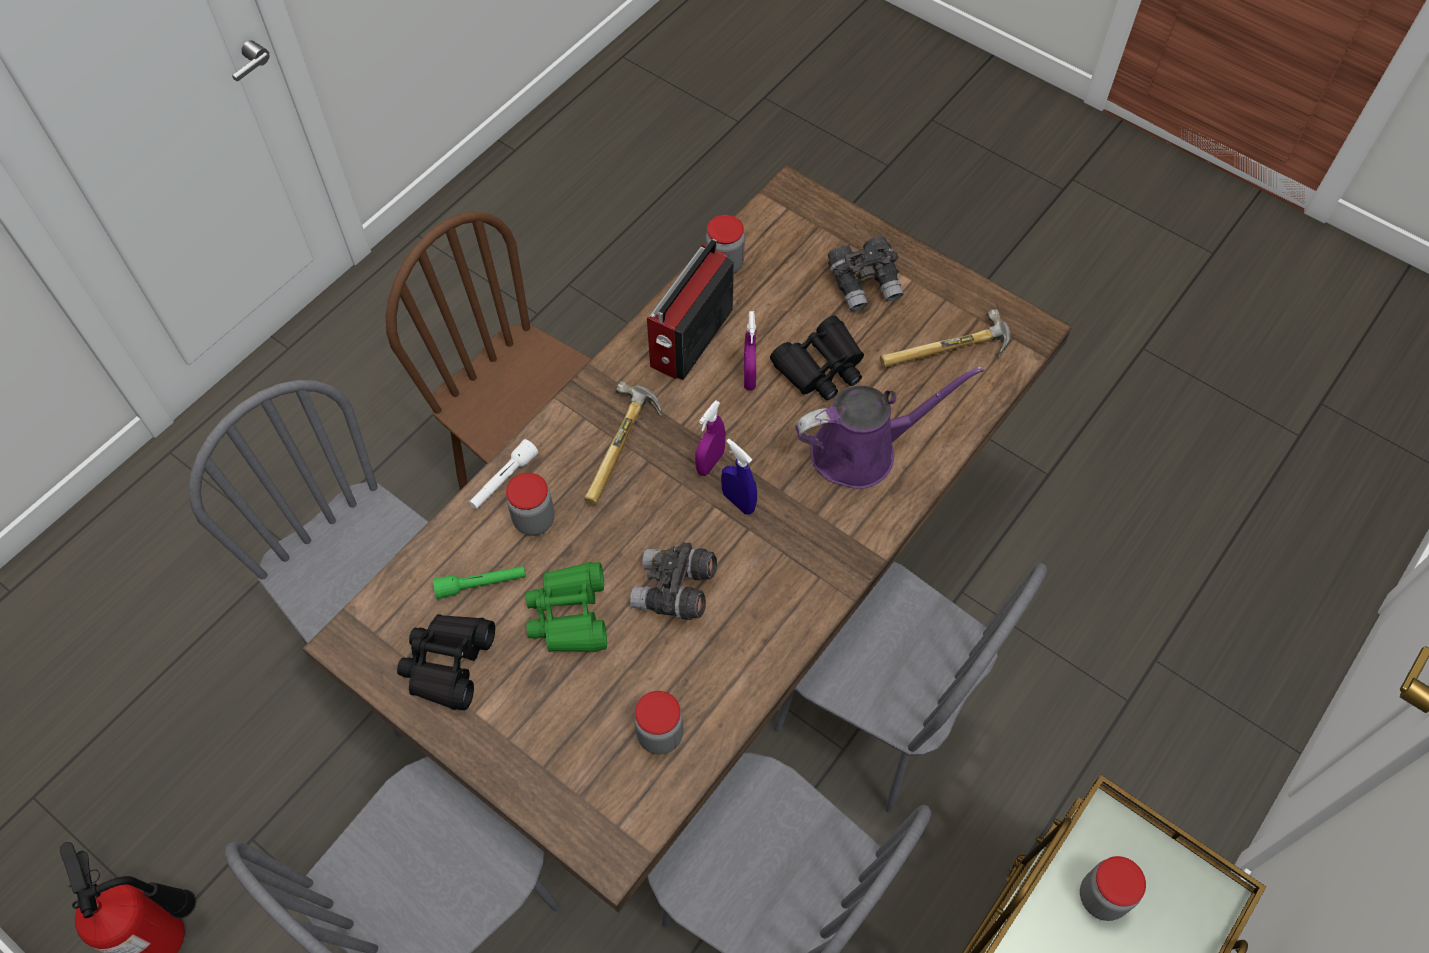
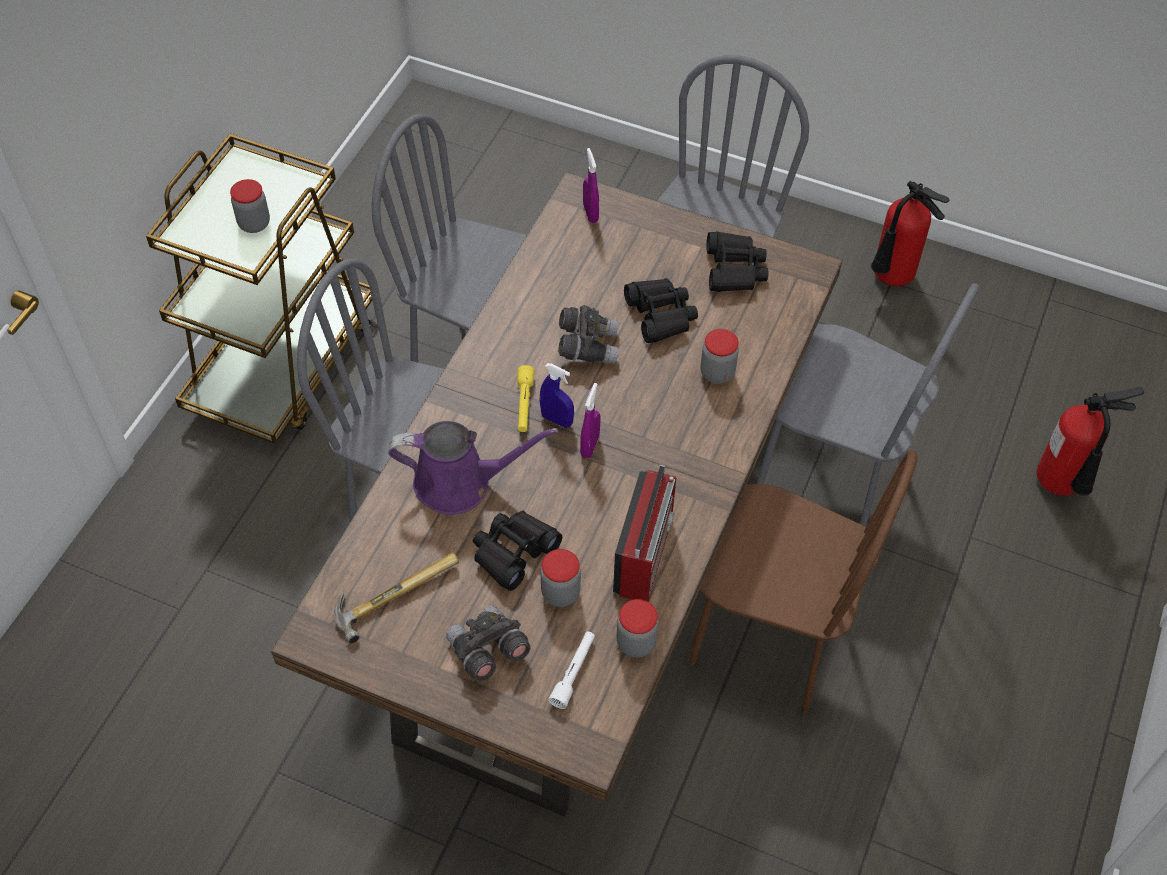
camera: 165 degrees right, 5 degrees down
green flashlight [433,566,526,599] -> none
white flashlight [469,439,538,509] -> white flashlight moved to [548,631,595,709]
green binoculars [526,562,607,652] -> black binoculars [624,278,698,343]
hammer [584,381,662,505] -> none
jar [634,691,683,754] -> jar moved to [541,549,581,607]
purple spray bottle [744,311,756,391] -> purple spray bottle moved to [583,148,599,223]
purple watering can [795,366,984,489] -> purple watering can turned 150 degrees counterclockwise [388,421,558,515]
none -> yellow flashlight [517,365,535,432]
none -> fire extinguisher [1037,387,1144,496]

